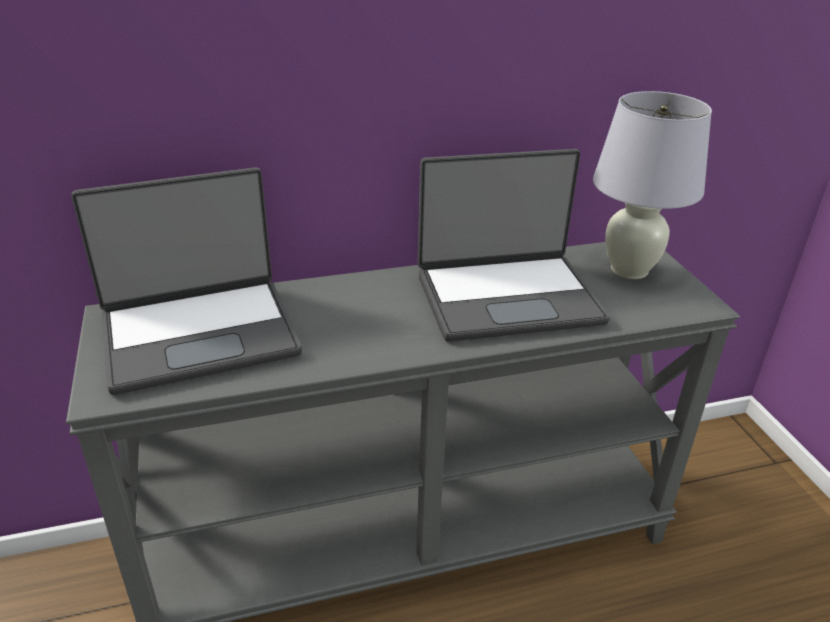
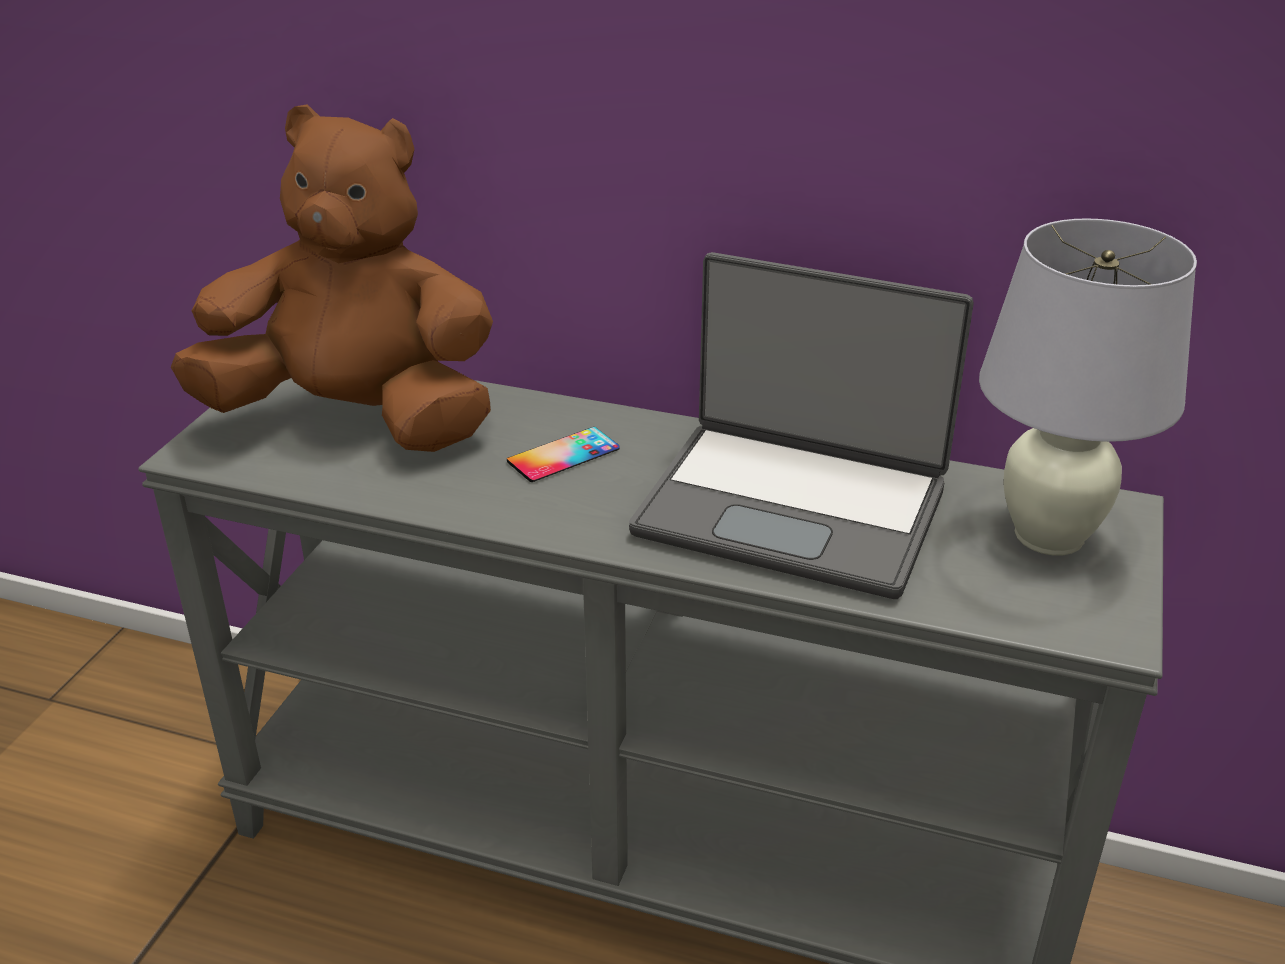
camera: 35 degrees right, 0 degrees up
laptop [71,167,302,395] -> brown plush toy [171,104,493,452]
none -> phone [507,427,620,482]

